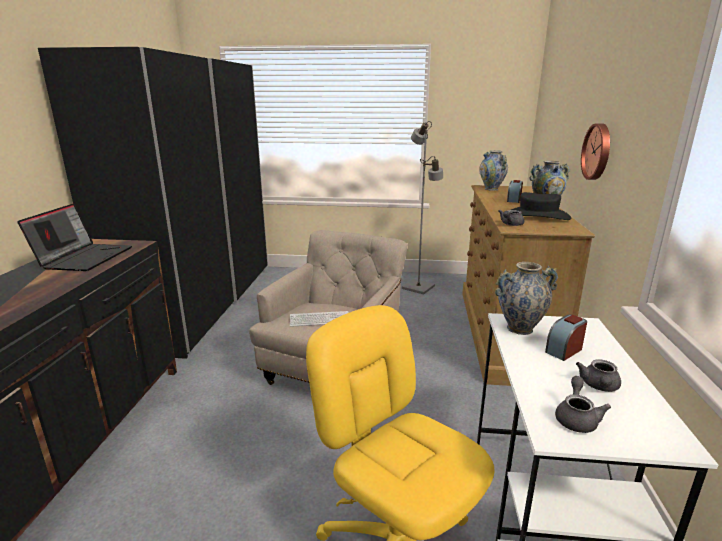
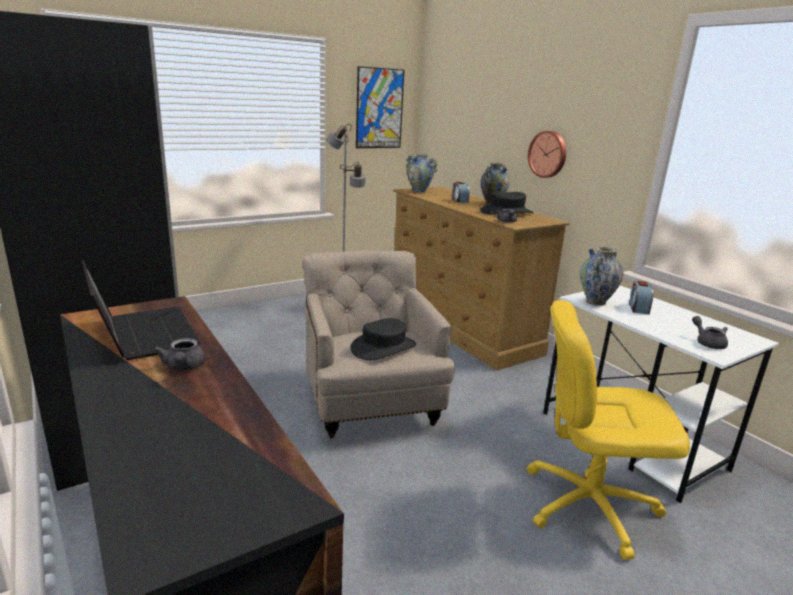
camera: 40 degrees left, 0 degrees up
keyboard [290,311,349,327] -> black hat [350,318,416,360]
grey teapot [576,359,621,392] -> grey teapot moved to [153,338,206,371]
none -> picture [356,66,404,148]

